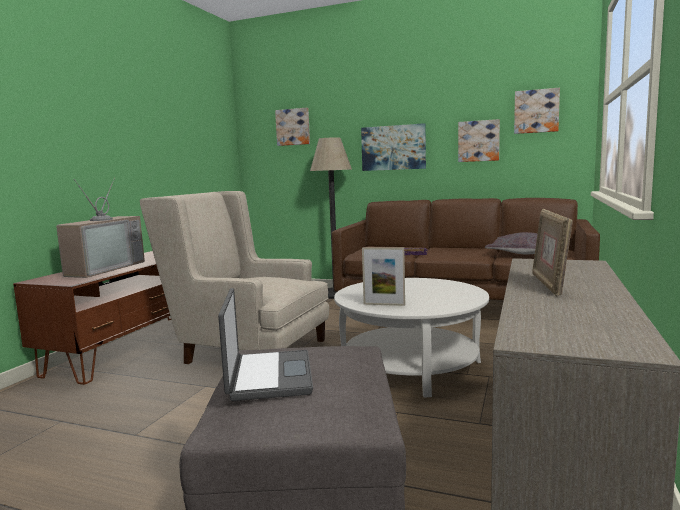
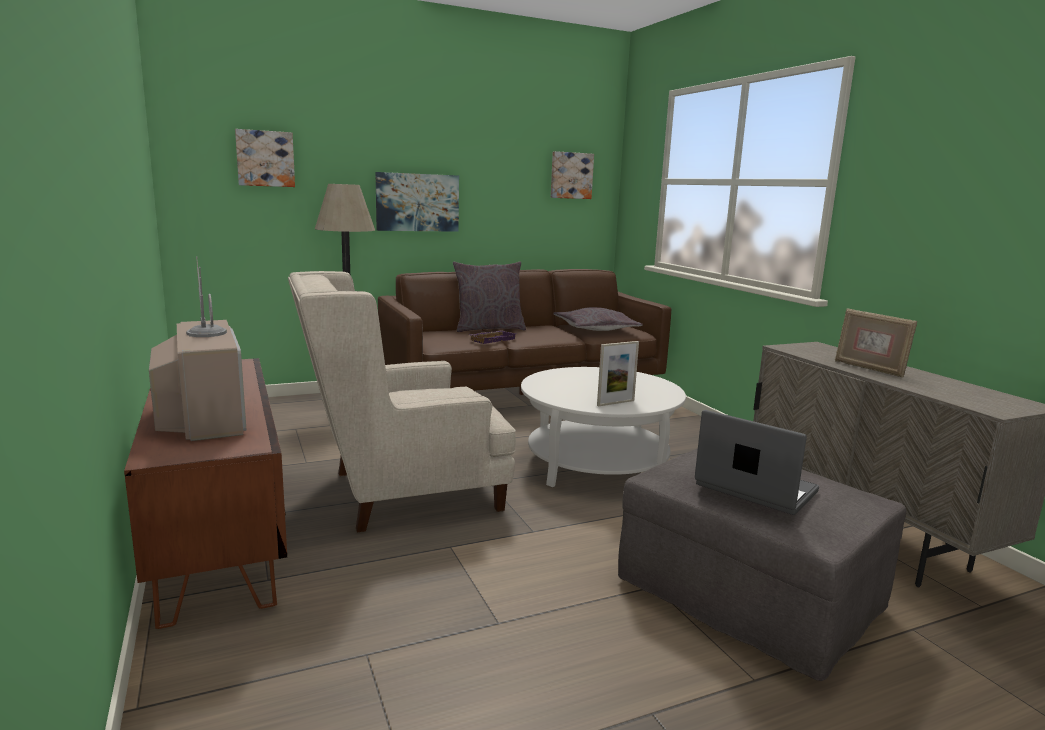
camera: 45 degrees left, 5 degrees up
picture [458,119,500,162] -> none
none -> grey pillow [453,262,526,332]

